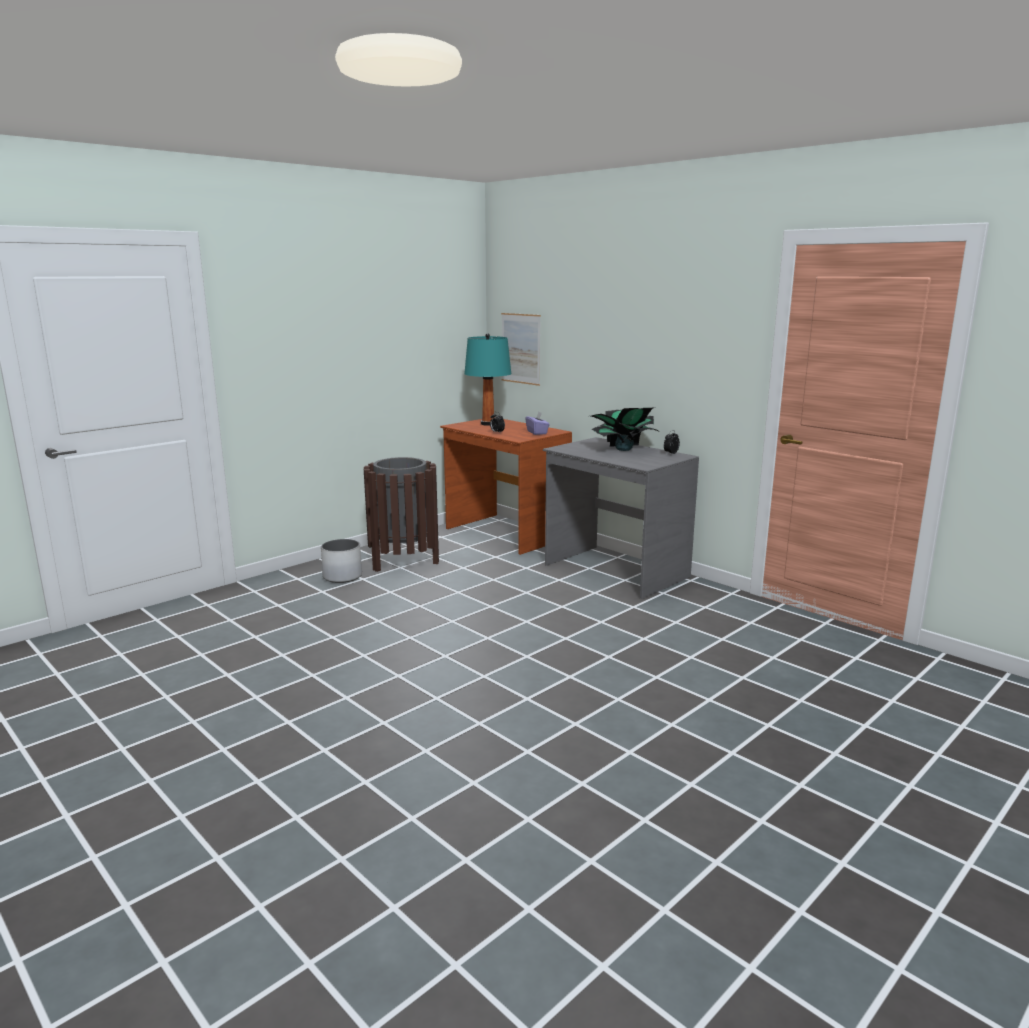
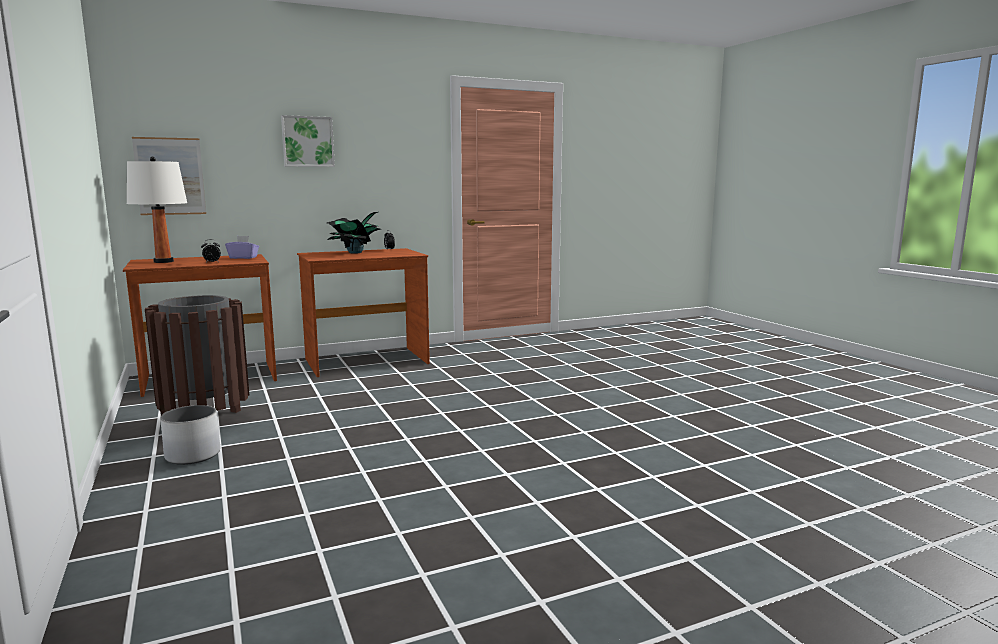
camera: 70 degrees left, 5 degrees down
turquoise table lamp [464,333,511,426] -> white table lamp [127,157,187,263]
grey desk [543,437,699,599] -> brown desk [297,248,430,377]
none -> picture [281,115,335,167]

